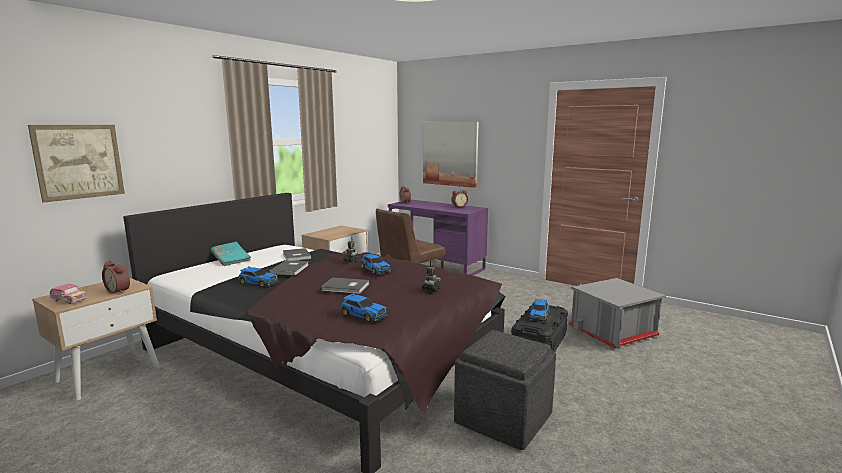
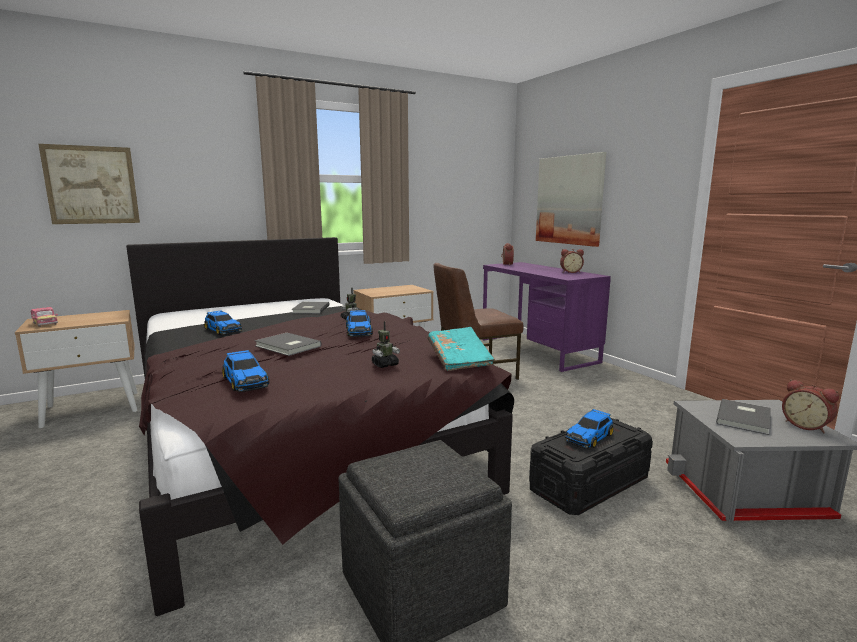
camera: 25 degrees right, 0 degrees up
alarm clock [102,261,130,294] -> alarm clock moved to [782,379,839,433]
turquoise book [211,241,251,266] -> turquoise book moved to [427,327,495,371]
grey book [269,260,309,275] -> grey book moved to [716,399,770,435]

